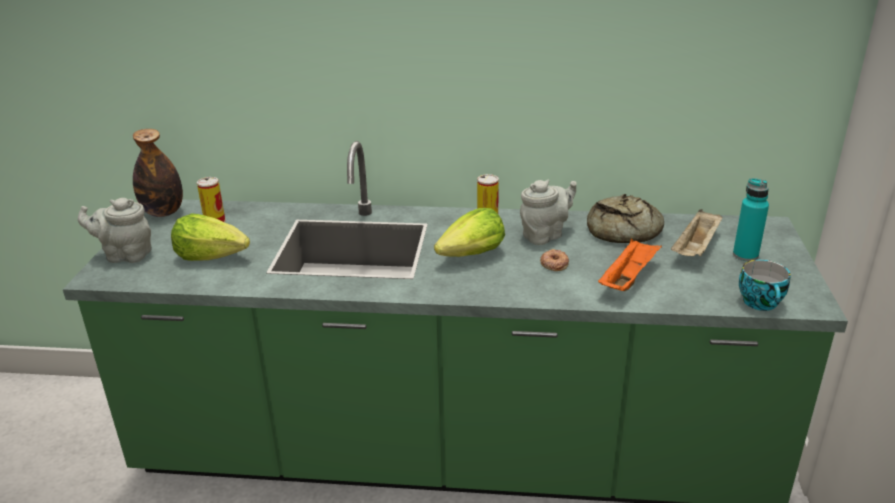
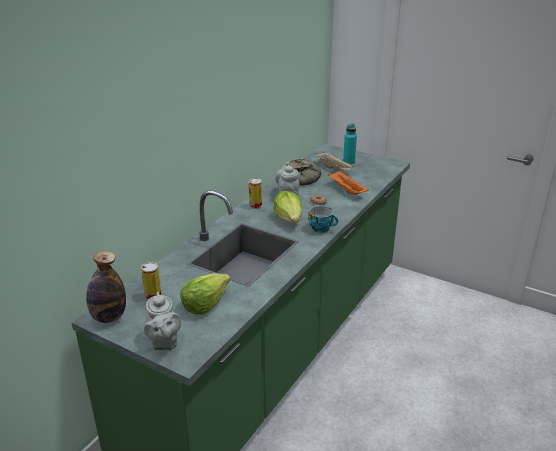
camera: 65 degrees left, 0 degrees up
grey teapot [78,198,152,263] -> grey teapot turned 45 degrees counterclockwise [144,292,181,350]
cup [739,260,791,311] -> cup moved to [308,206,338,233]

